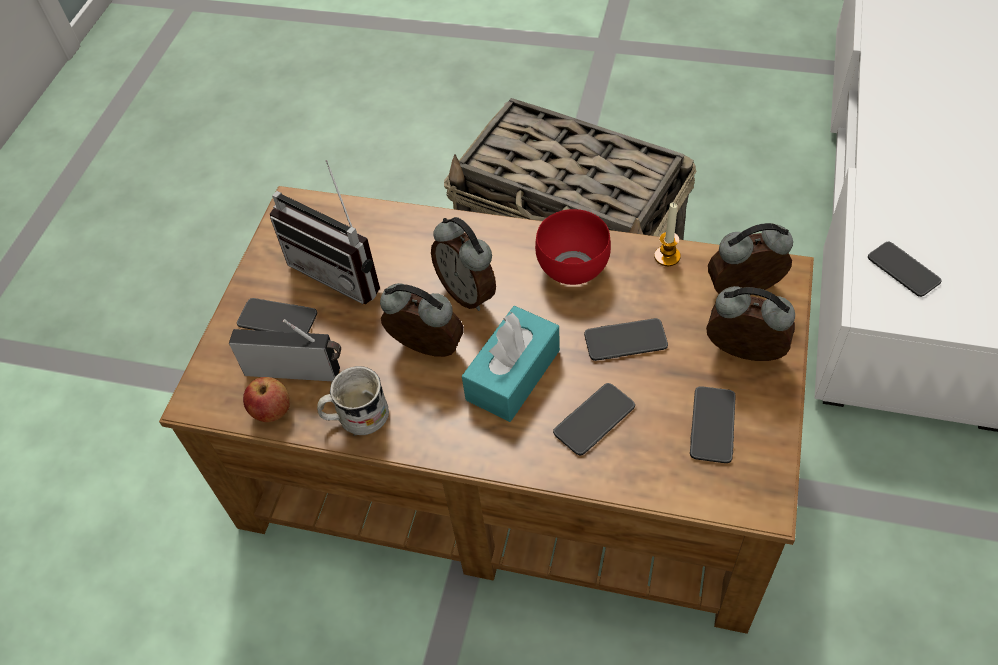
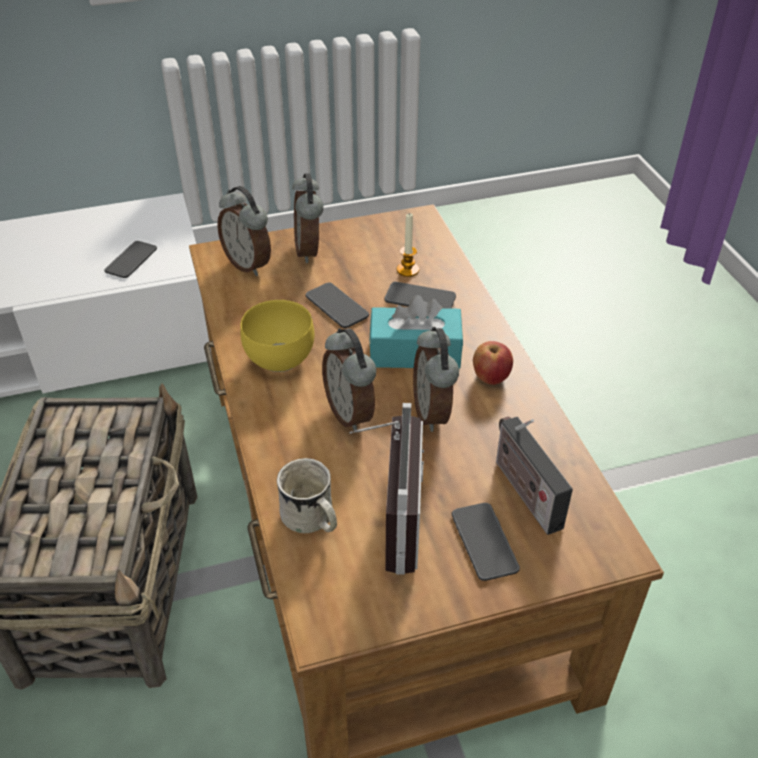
camera: 125 degrees left, 10 degrees down
apple [243,377,290,422] -> apple moved to [473,341,513,385]
white mug [317,366,389,436] -> white mug moved to [277,458,337,533]
alarm clock [431,217,496,311] -> alarm clock turned 135 degrees clockwise [322,328,376,431]
red bowl [535,209,611,285] -> yellow bowl [240,300,314,372]
candle [654,202,681,266] -> candle moved to [397,213,419,277]
phone [690,386,736,463] -> none

